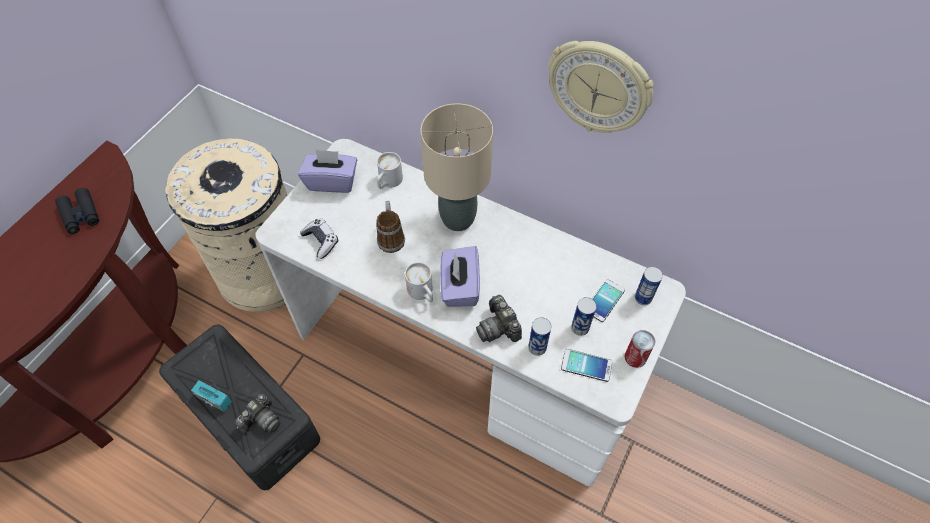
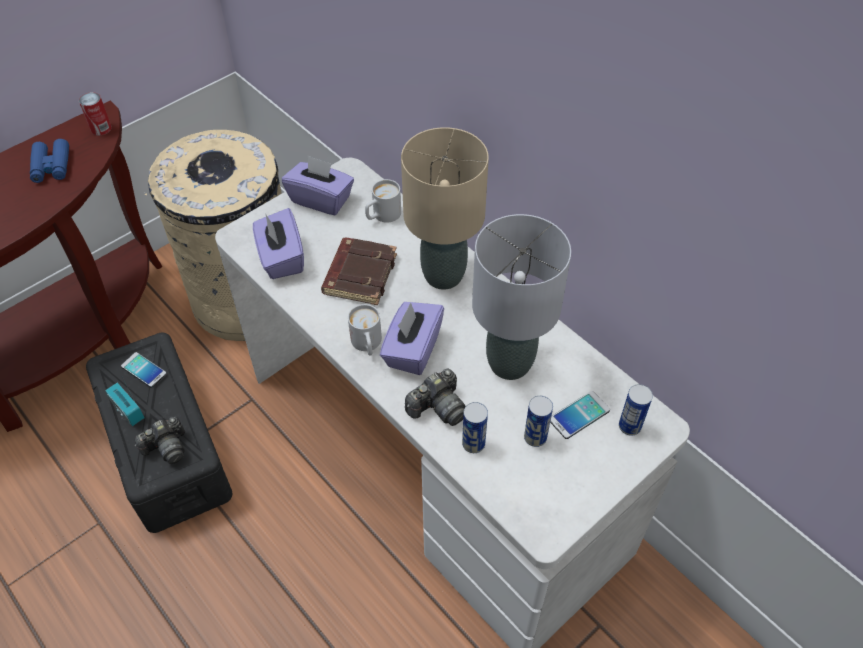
camera: 20 degrees right, 5 degrees down
black binoculars [55,188,99,234] -> blue binoculars [30,139,69,183]
game controller [300,218,338,259] -> purple tissue box [253,208,304,279]
mug [376,201,405,253] -> brown book [321,238,397,305]
camera [476,295,522,342] -> camera turned 120 degrees counterclockwise [405,369,466,426]
wall clock [548,41,653,133] -> none
phone [561,349,613,382] -> phone moved to [121,352,167,388]
can [625,330,655,368] -> can moved to [79,92,112,136]
none -> grey table lamp [472,214,571,380]

